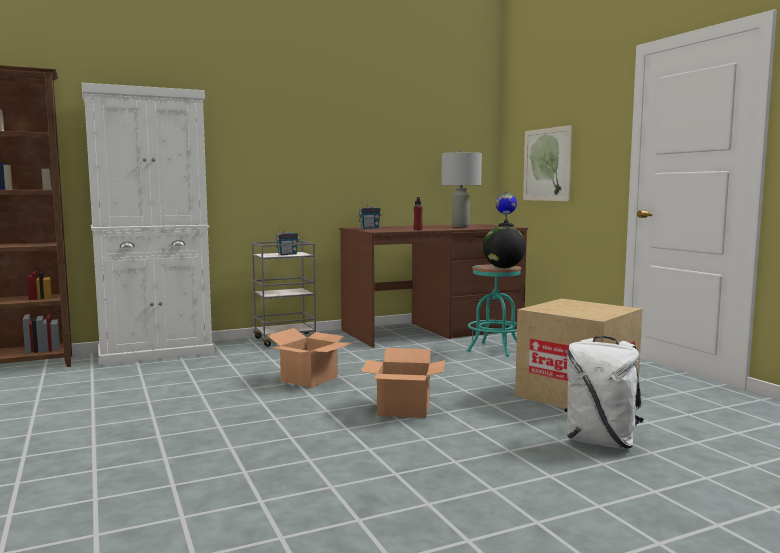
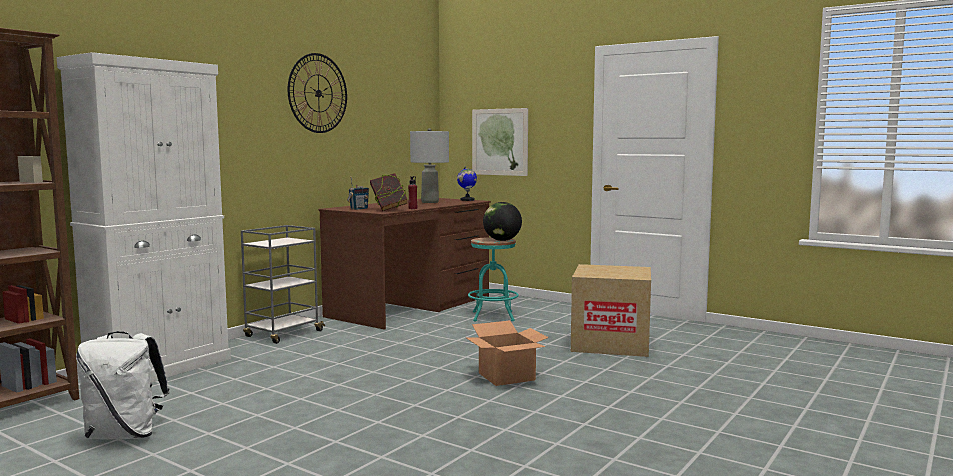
camera: 30 degrees left, 0 degrees up
cardboard box [267,328,352,388] -> none
radio [275,222,299,255] -> none
white backpack [564,336,644,449] -> white backpack moved to [76,331,170,440]
none -> wall clock [288,53,347,133]
none -> book [370,173,408,211]

